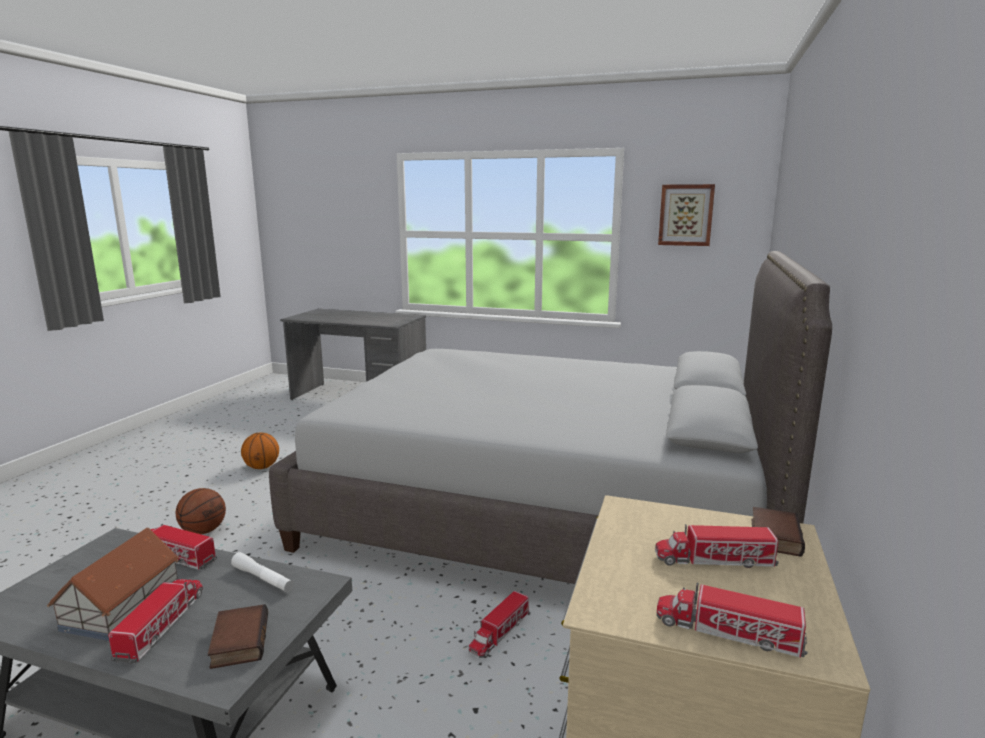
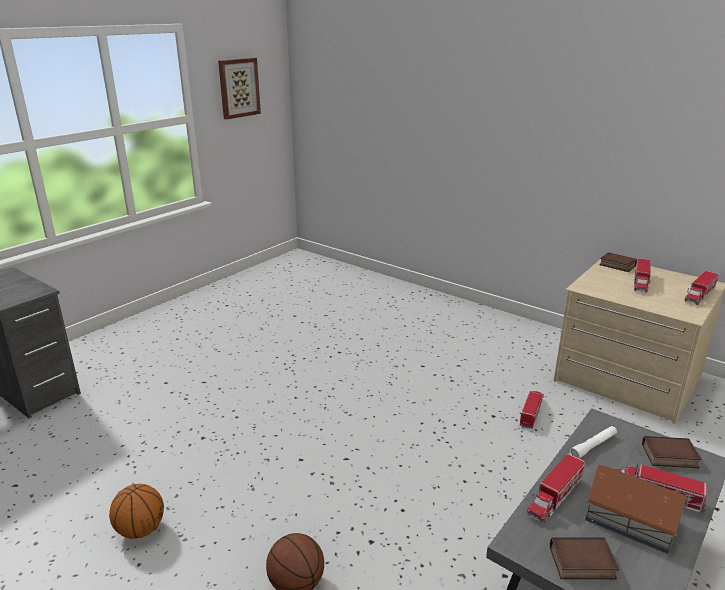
camera: 70 degrees left, 10 degrees up
grey bed [269,251,832,584] -> none
toy truck [469,591,529,658] -> toy truck turned 120 degrees counterclockwise [520,391,544,429]
none -> book [550,537,619,579]

